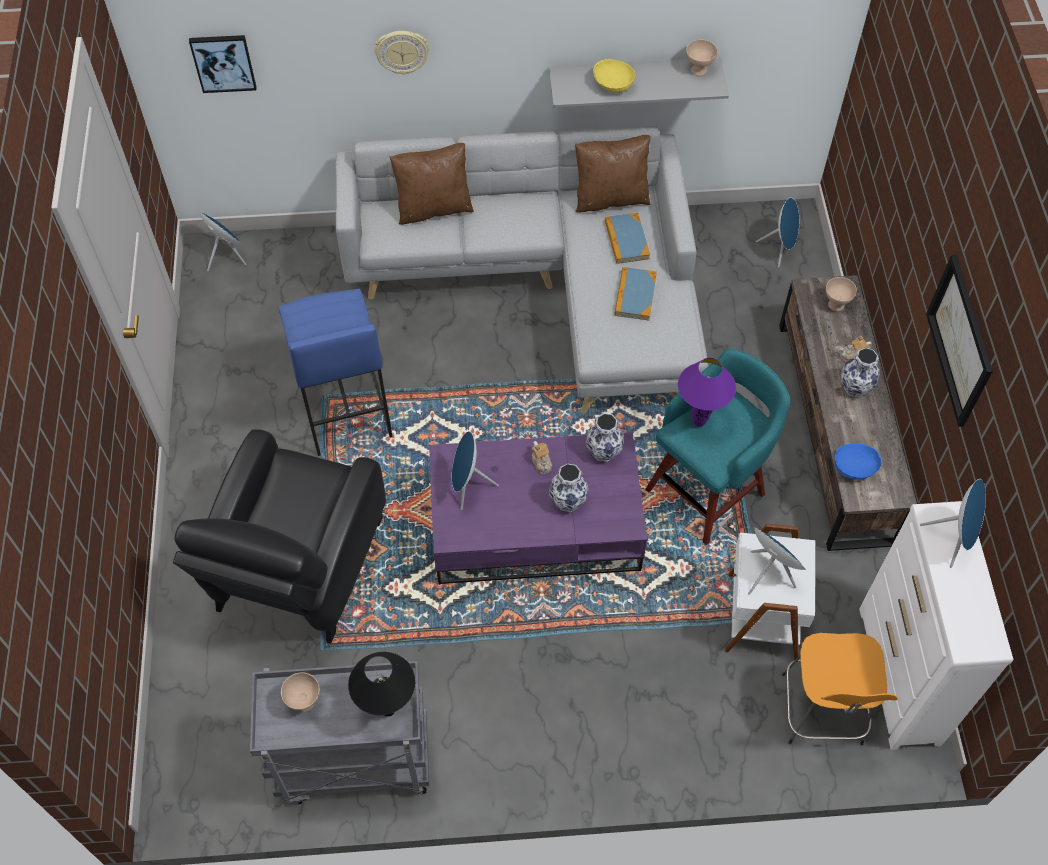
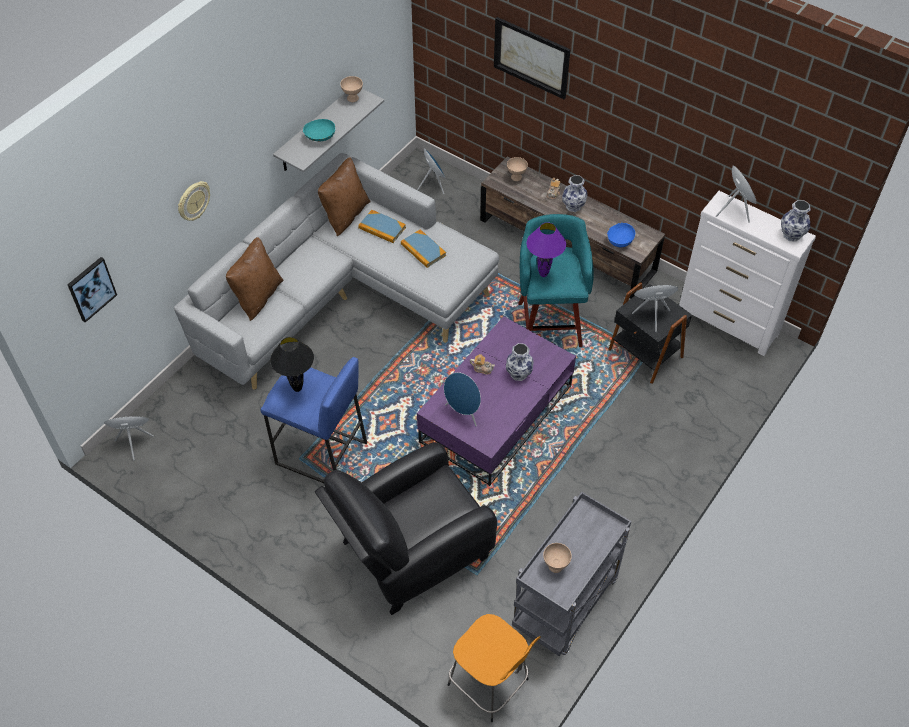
camera: 50 degrees left, 5 degrees down
black armchair [173,429,386,644] -> black armchair turned 90 degrees clockwise [315,442,497,615]
black table lamp [348,652,415,716] -> black table lamp moved to [270,337,314,392]
vase [586,413,624,462] -> vase moved to [781,200,811,242]
yellow bowl [593,59,635,93] -> turquoise bowl [303,119,335,141]
white side table [725,524,815,660] -> black side table [608,282,692,384]
orange stool [782,633,898,745] -> orange stool moved to [448,614,541,722]
picture [926,255,993,427] -> picture moved to [494,17,571,99]

